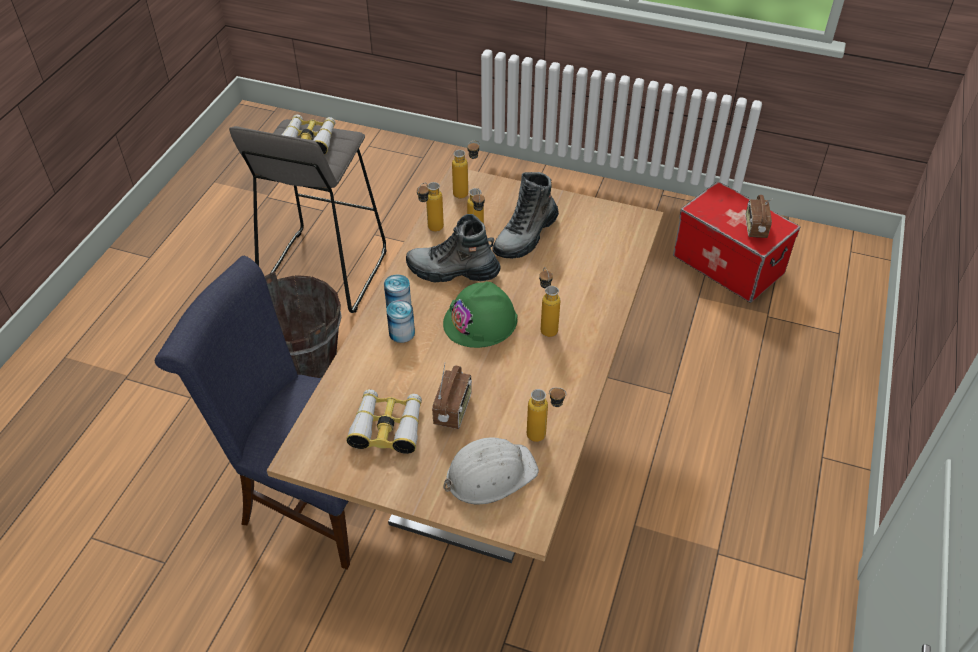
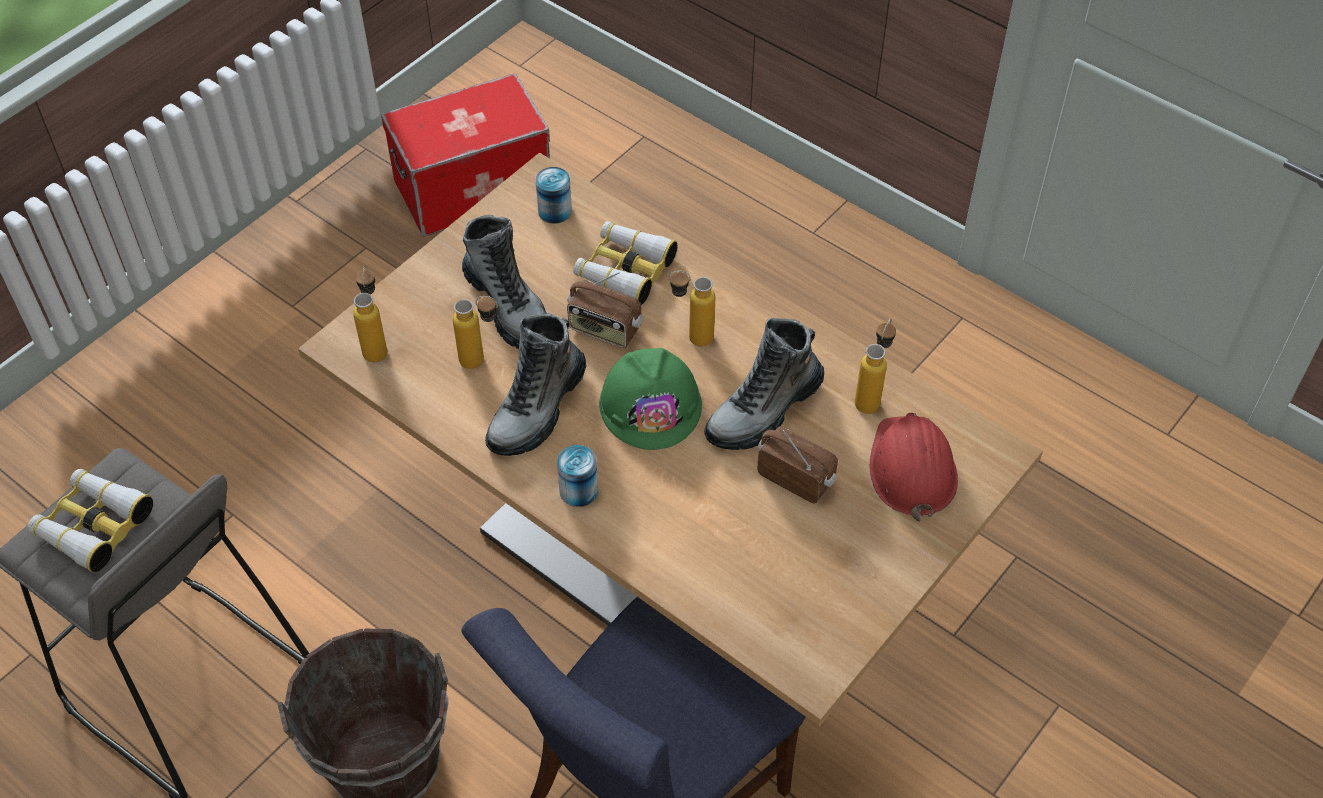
camera: 70 degrees left, 5 degrees up
binoculars [346,389,422,454] -> binoculars moved to [573,221,678,305]
can [386,300,415,343] -> can moved to [535,167,572,224]
bottle [417,182,444,232] -> none
white hard hat [443,437,539,505] -> red hard hat [870,413,958,522]
radio [745,195,772,238] -> radio moved to [567,272,643,348]
none -> boot [704,318,824,450]

